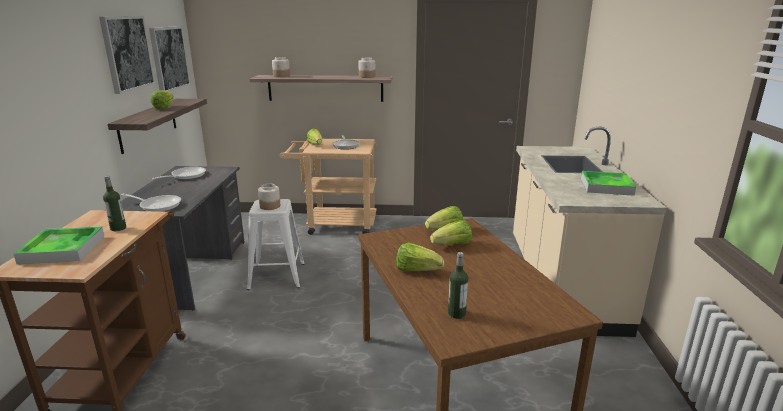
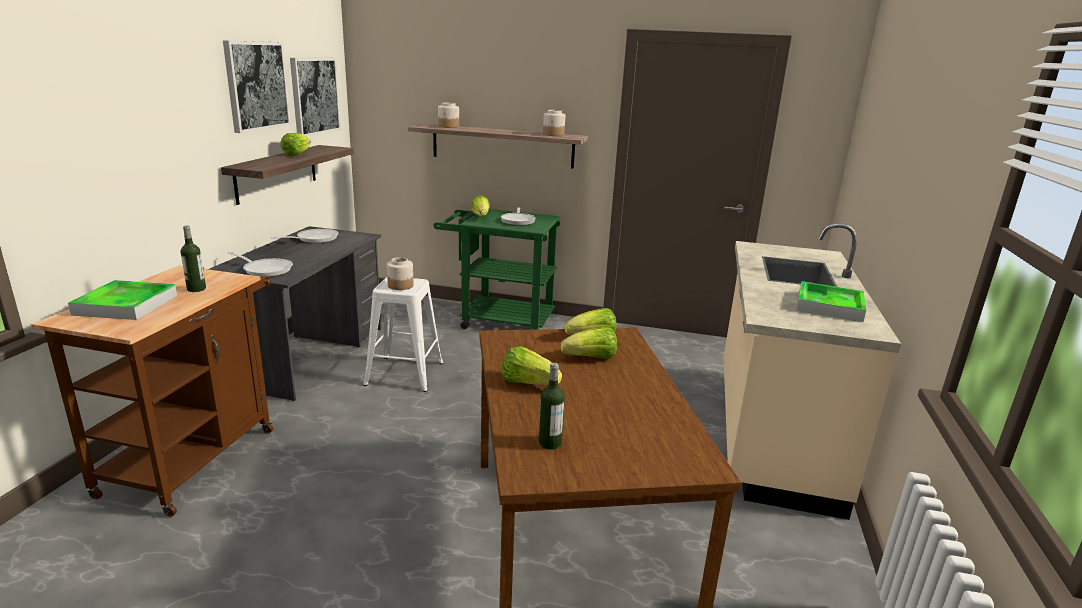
camera: 10 degrees right, 0 degrees up
beige cart [280,139,377,235] -> green cart [434,209,561,330]

